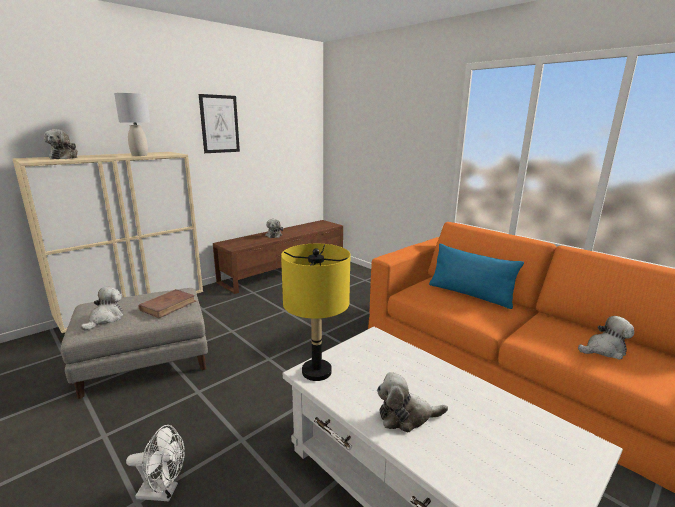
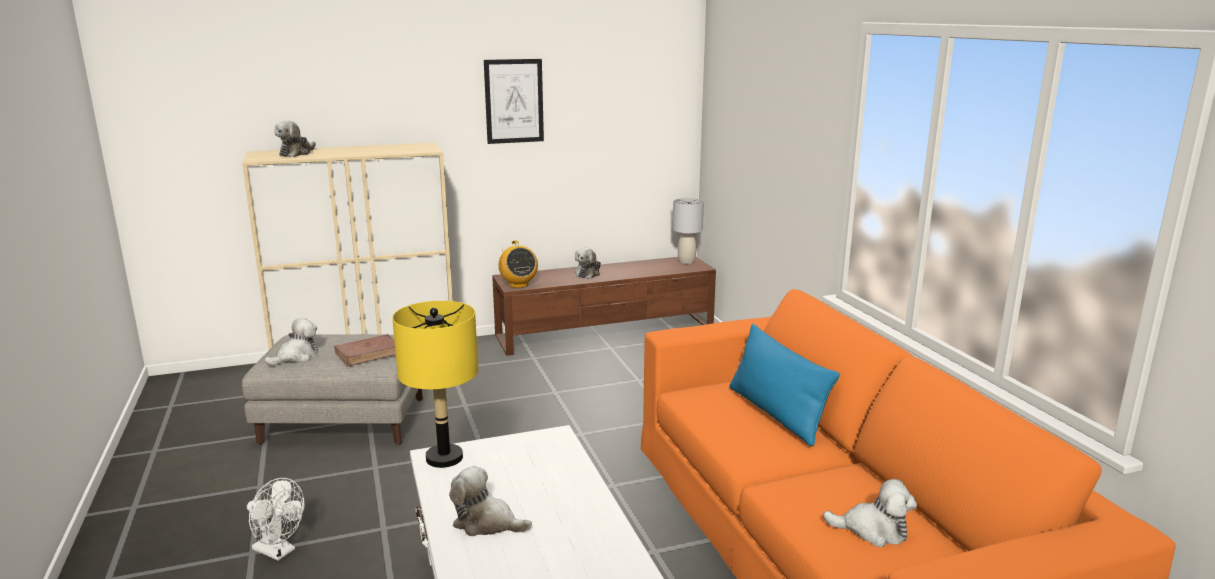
camera: 25 degrees right, 0 degrees up
grey table lamp [114,93,150,156] -> grey table lamp moved to [673,198,704,265]
none -> radio [499,240,538,288]

